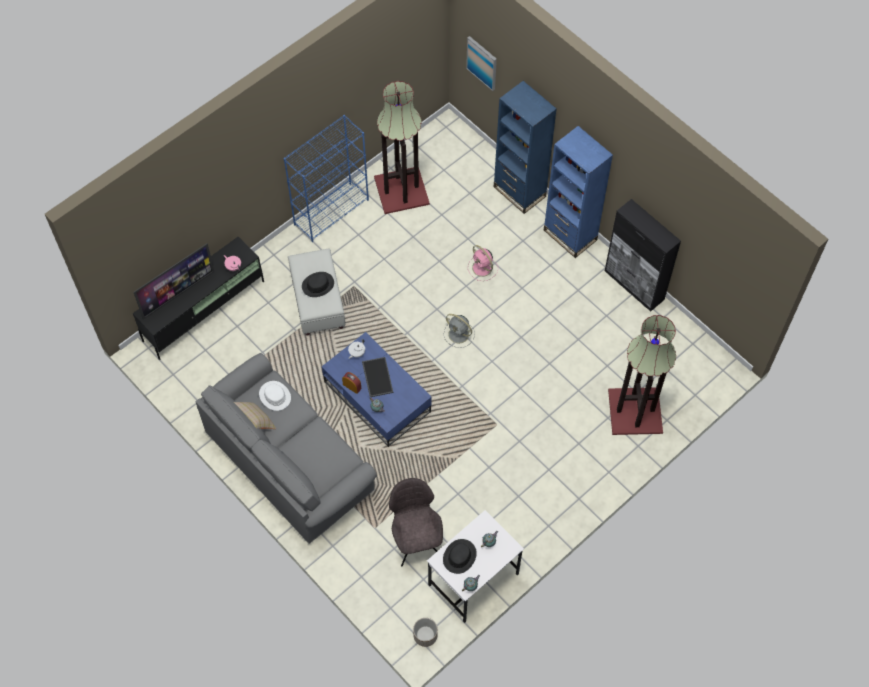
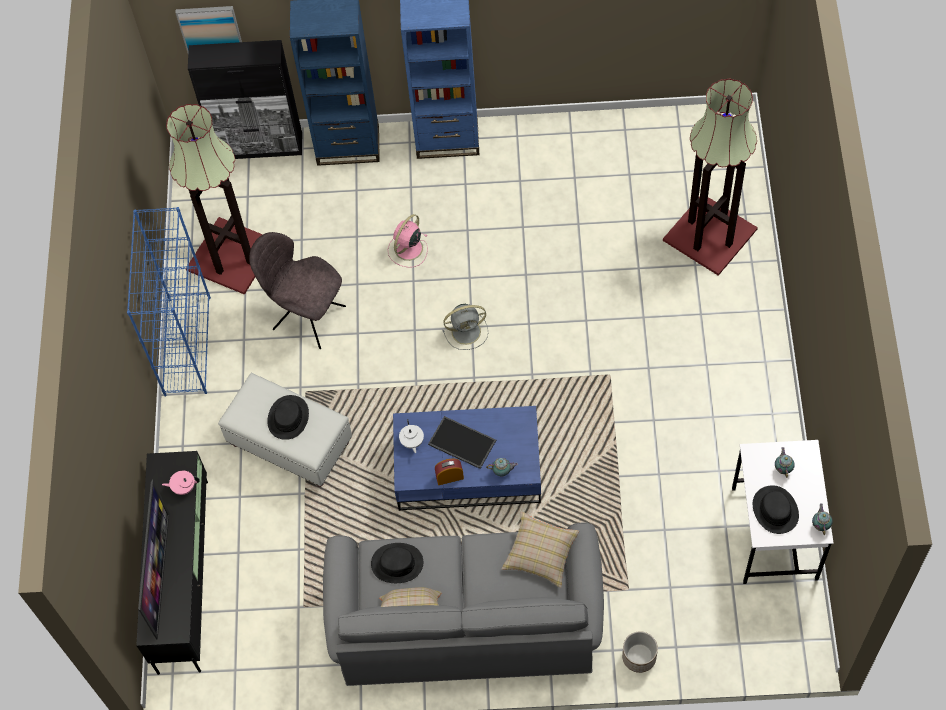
camera: 45 degrees left, 0 degrees up
white hat [259,381,291,411] -> black hat [371,543,423,583]
grey chair [389,478,443,566] -> grey chair moved to [249,232,346,349]
planter [413,618,438,647] -> planter moved to [622,631,658,673]
pink fan [468,245,498,281] -> pink fan turned 120 degrees clockwise [388,214,428,268]
black cabinet [605,199,681,312] -> black cabinet moved to [188,40,302,159]
none -> beige pillow [501,511,579,588]

